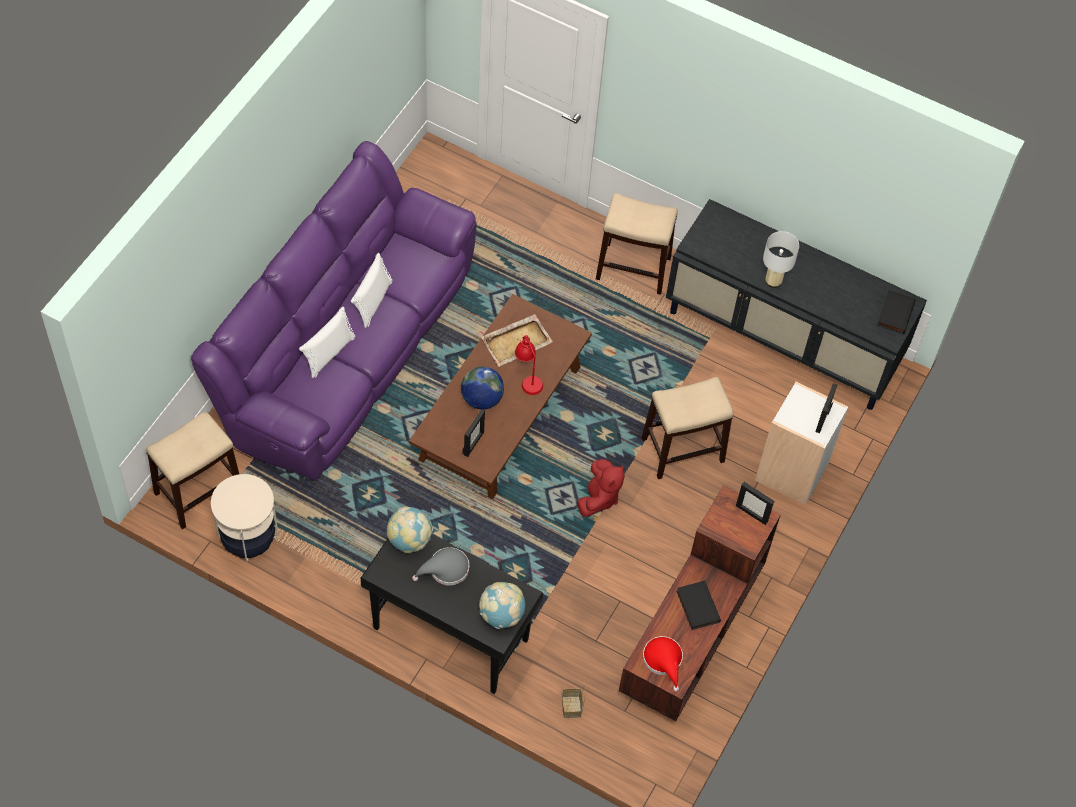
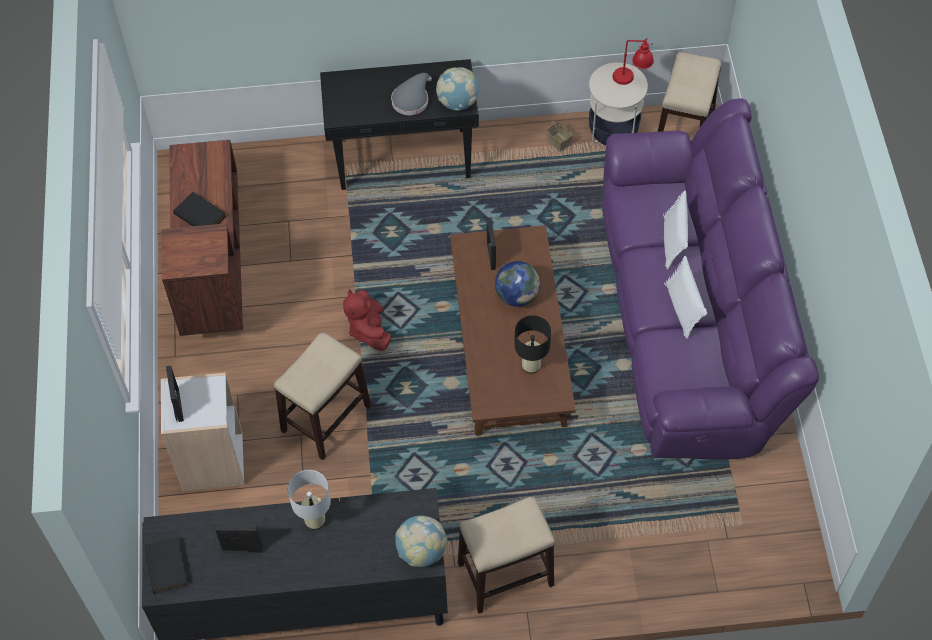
camera: 150 degrees right, 0 degrees up
globe [479,582,526,629] -> globe moved to [395,515,447,567]
beige tray [481,314,553,367] -> black table lamp [514,315,551,374]
red table lamp [515,335,543,395] -> red table lamp moved to [613,38,654,85]
basket [562,687,586,718] -> basket moved to [547,110,573,152]
red hat [643,636,683,692] -> none
picture frame [736,482,774,525] -> picture frame moved to [215,525,263,553]

